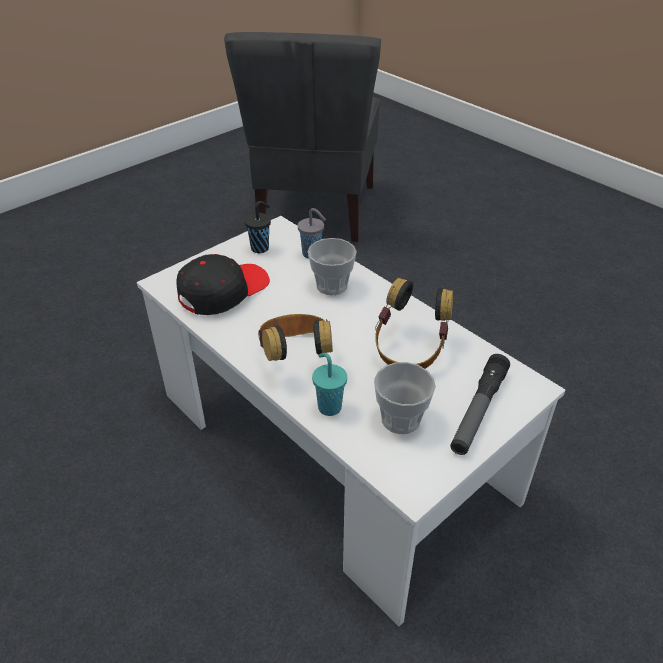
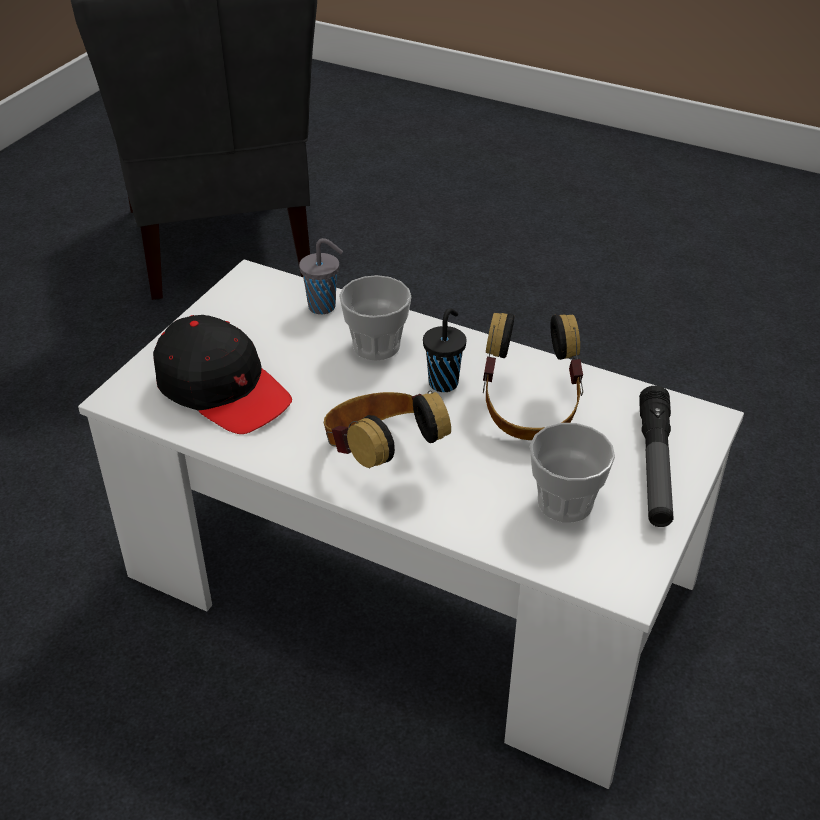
camera: 20 degrees left, 0 degrees up
black cap [177,254,270,315] -> black cap turned 105 degrees clockwise [153,315,292,434]
black cup [244,201,271,253] -> black cup moved to [423,308,466,392]
turquoise cup [312,353,347,416] -> none

